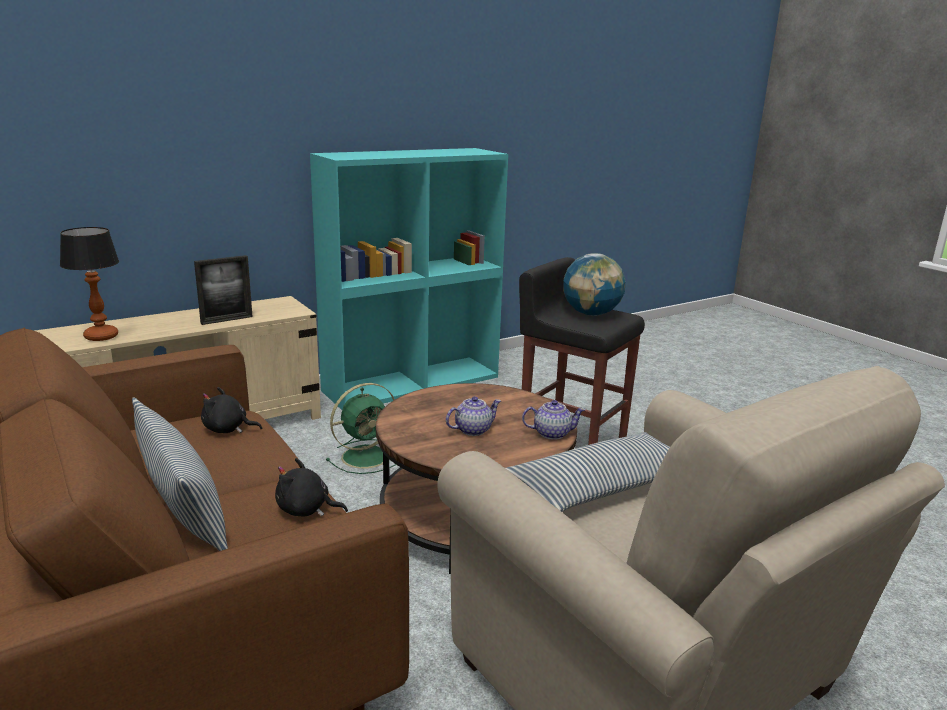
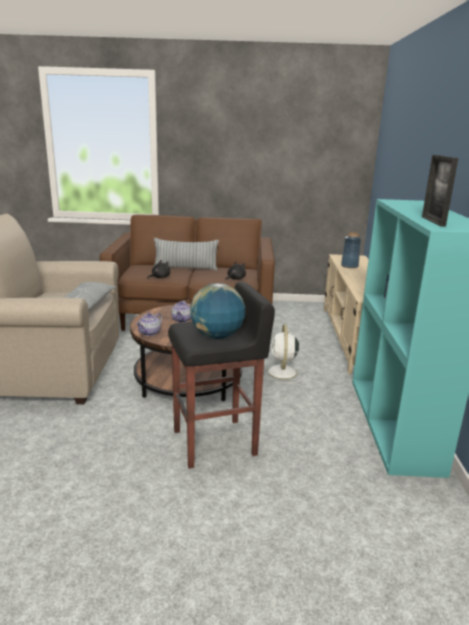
camera: 125 degrees right, 0 degrees up
table lamp [60,227,119,341] -> blue vase [341,232,361,268]
picture frame [194,255,253,325] -> picture frame moved to [422,155,459,227]
green fan [326,383,396,474] -> white fan [263,324,305,383]

